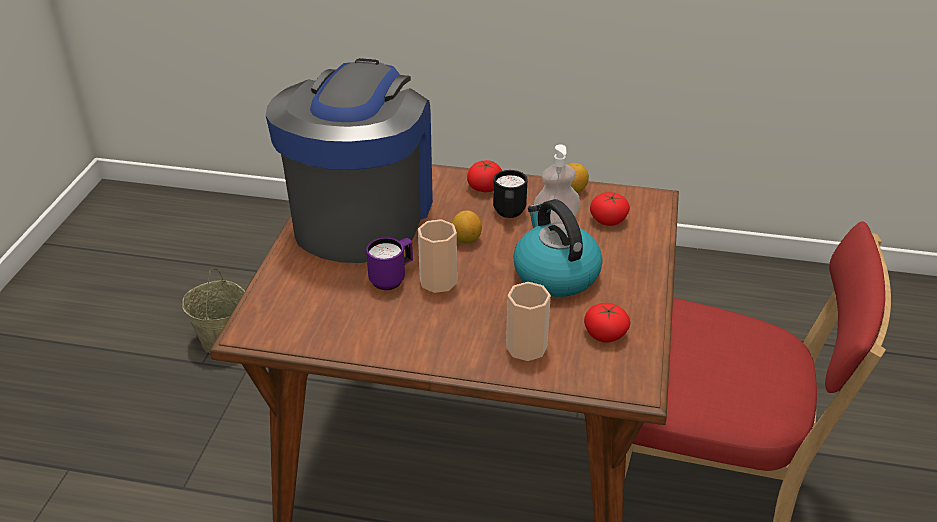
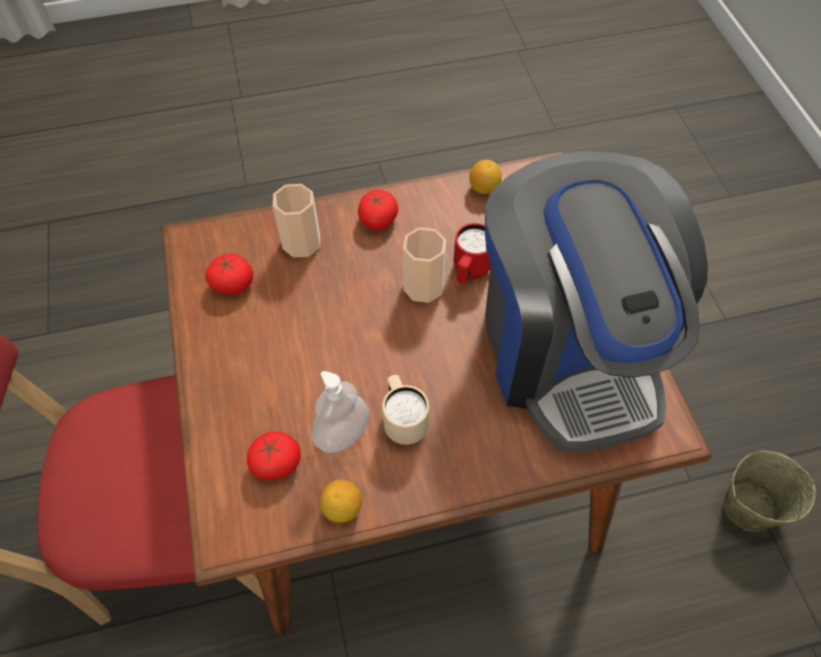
camera: 155 degrees right, 20 degrees up
purple mug [366,237,413,290] -> red mug [454,223,491,284]
lemon [452,211,482,244] -> lemon moved to [469,160,502,194]
tomato [467,160,502,192] -> tomato moved to [358,190,398,230]
black mug [493,170,527,218] -> beige mug [382,375,429,445]
kettle [513,199,603,297] -> none

